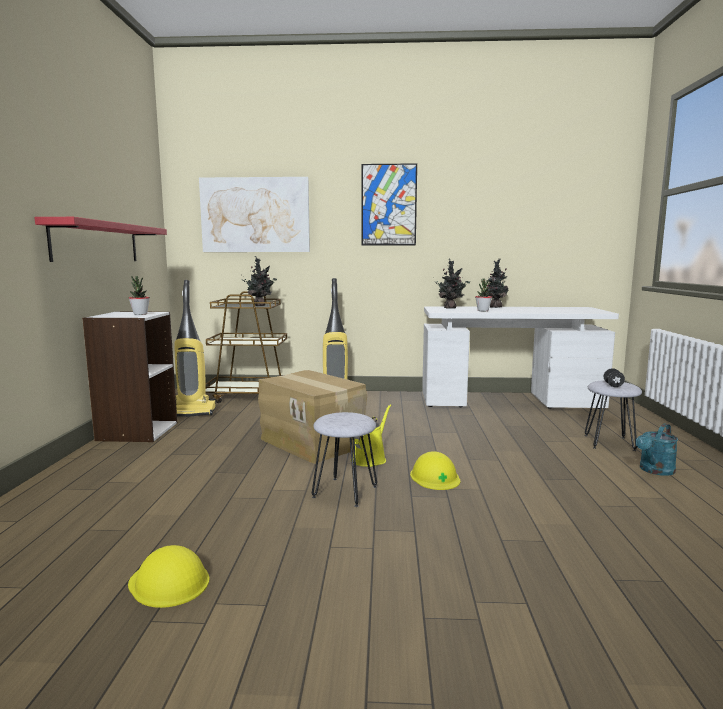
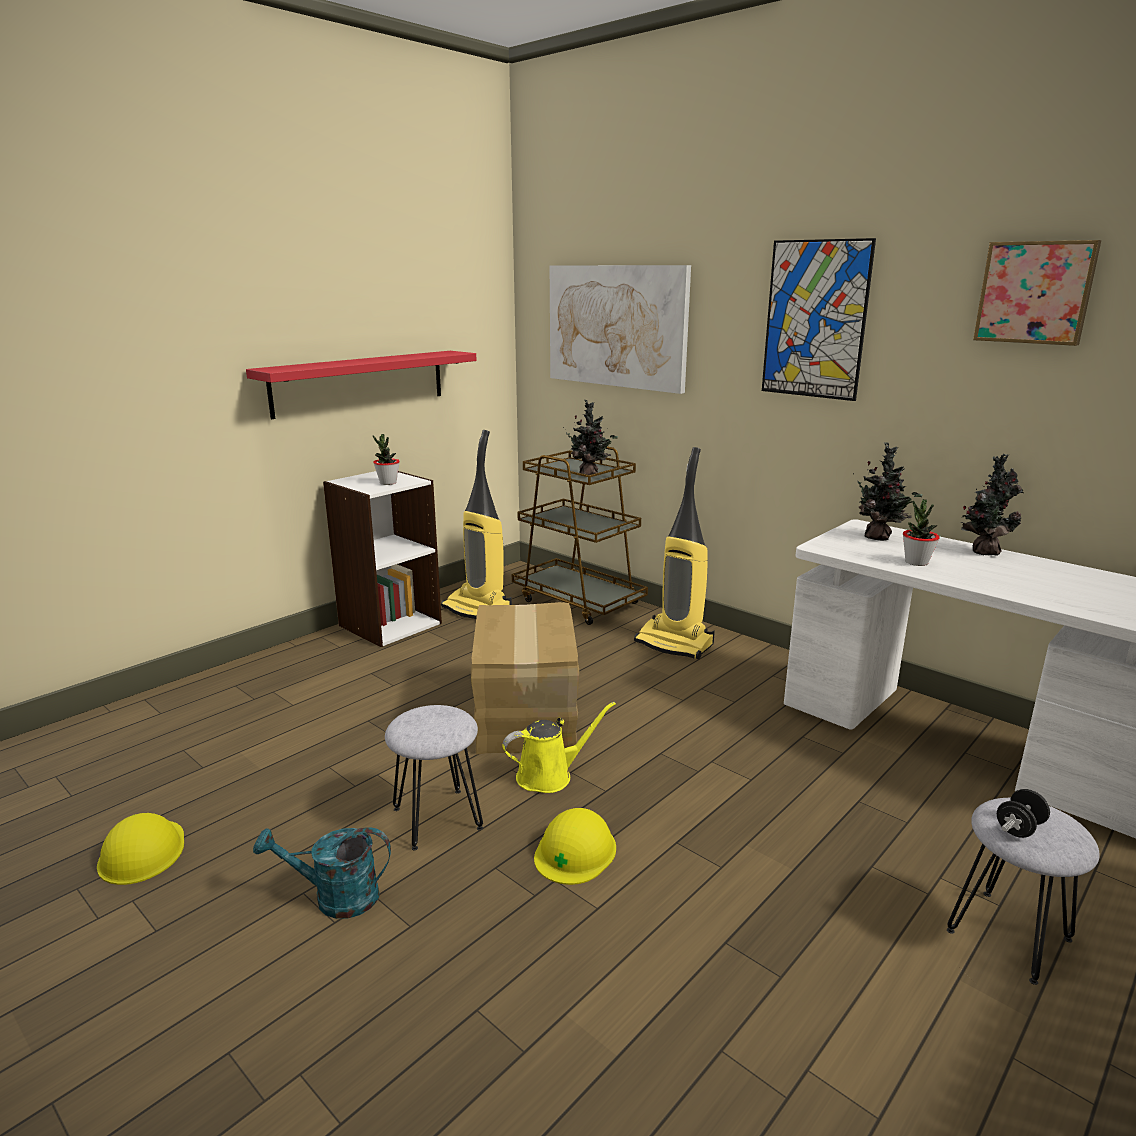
camera: 40 degrees right, 10 degrees up
turquoise watering can [636,423,678,476] -> turquoise watering can moved to [253,827,391,919]
none -> picture [973,240,1101,346]

